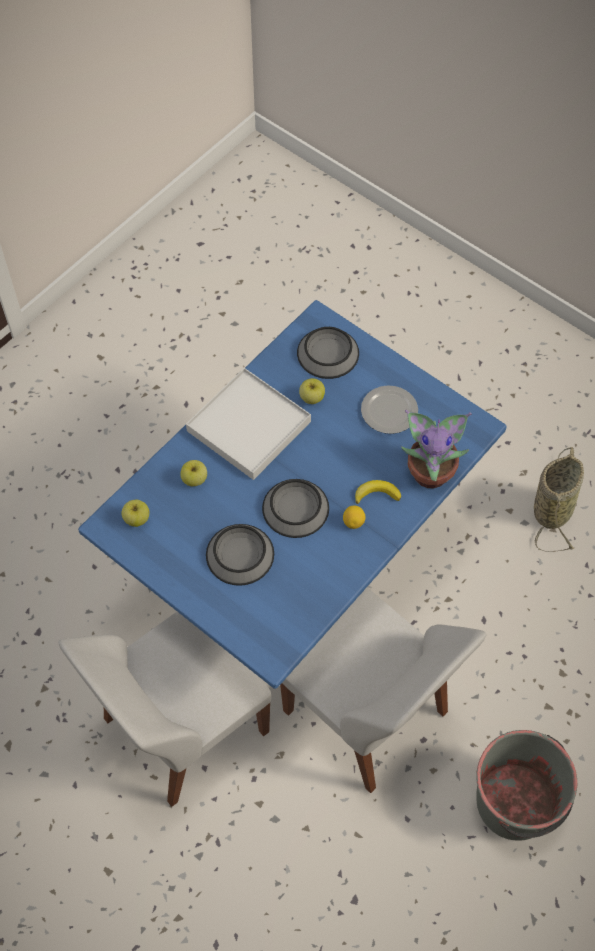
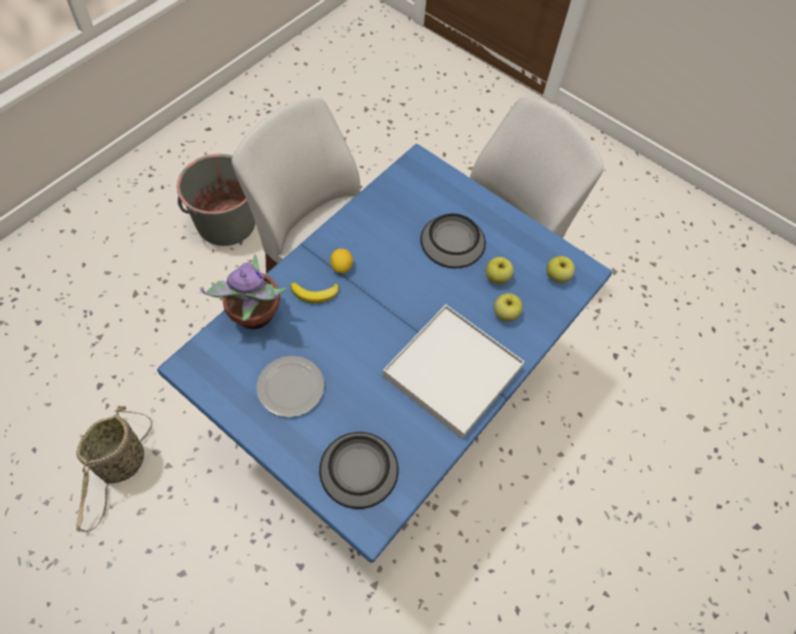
camera: 175 degrees right, 0 degrees up
bowl [262,479,329,538] -> none
apple [299,378,325,404] -> apple moved to [486,257,514,284]

